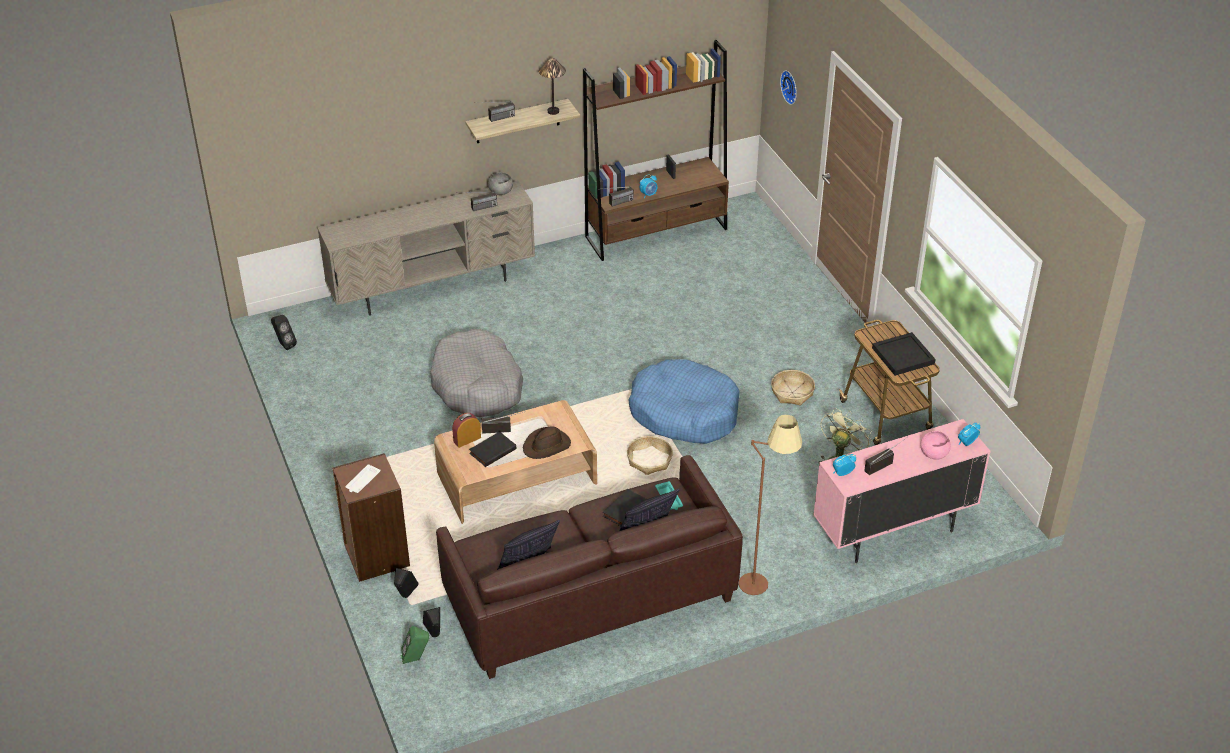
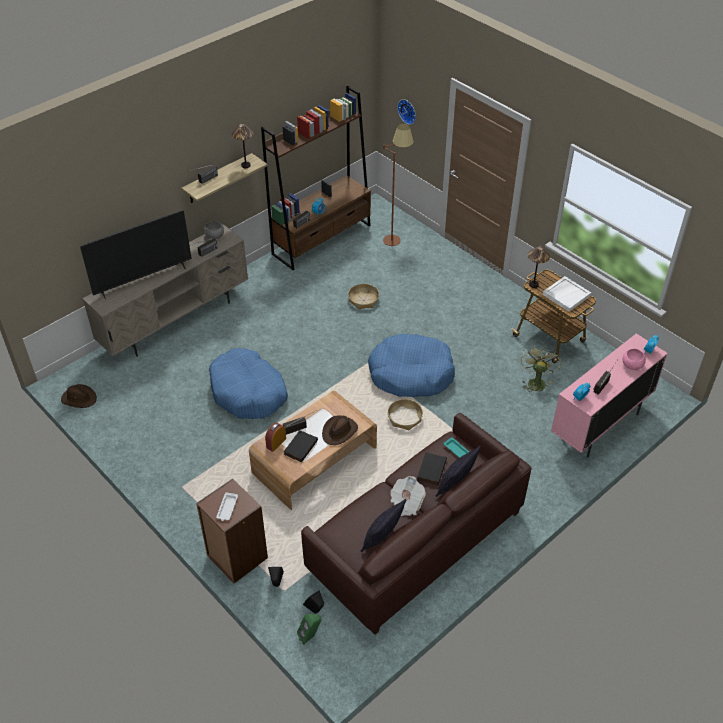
camera: 20 degrees left, 5 degrees up
black speaker [271,315,297,350] -> brown hat [61,384,97,408]
grey dog bed [430,329,523,417] -> blue dog bed [209,348,288,419]
brown floor lamp [739,415,802,595] -> brown floor lamp moved to [383,124,414,246]
basket [771,370,815,406] -> basket moved to [348,284,379,309]
black tray [872,332,936,376] -> white tray [543,276,591,312]
none -> television [80,210,192,299]
none -> newspaper [390,476,425,516]
none -> table lamp [527,246,550,288]

